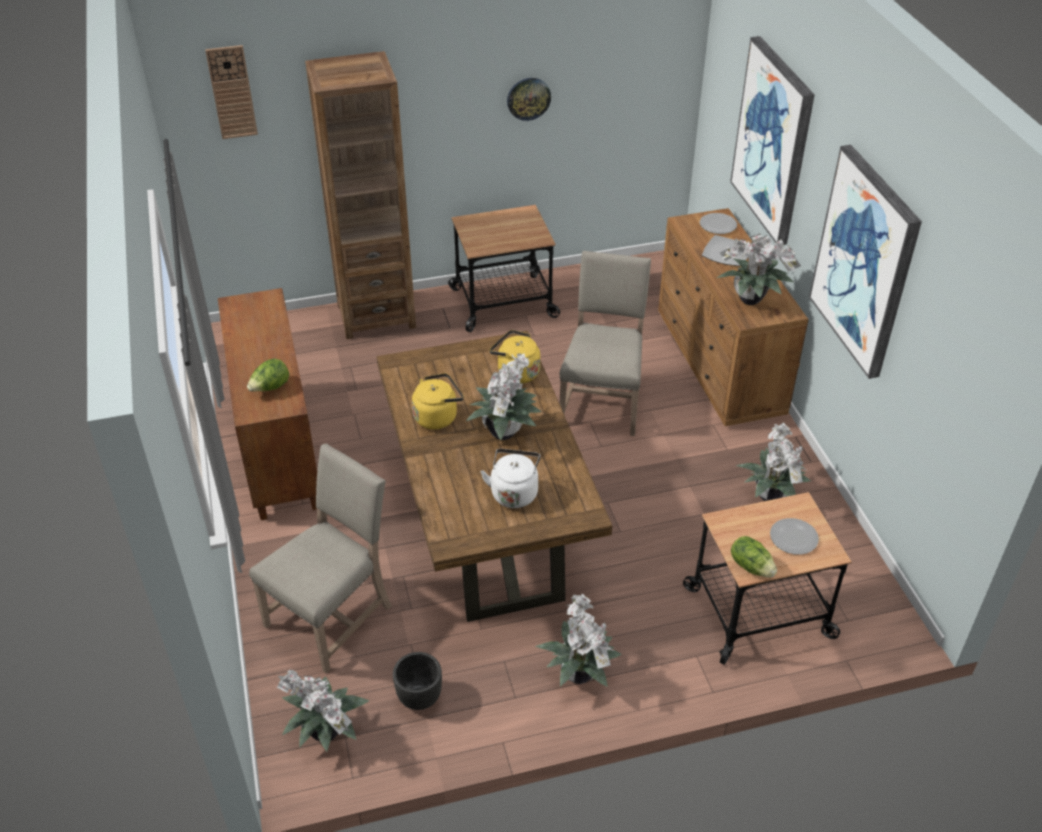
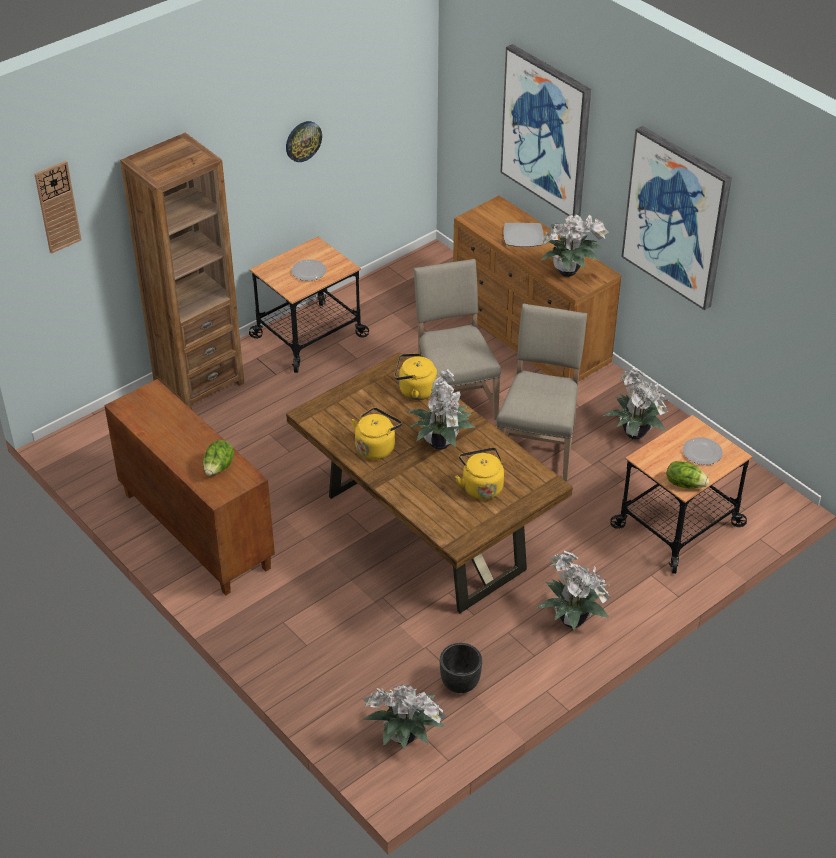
camera: 25 degrees left, 0 degrees up
beige chair [249,444,392,674] -> beige chair moved to [496,304,587,481]
white kettle [481,449,540,508] -> yellow kettle [455,447,504,500]
plate [700,213,737,234] -> plate moved to [291,260,326,281]

